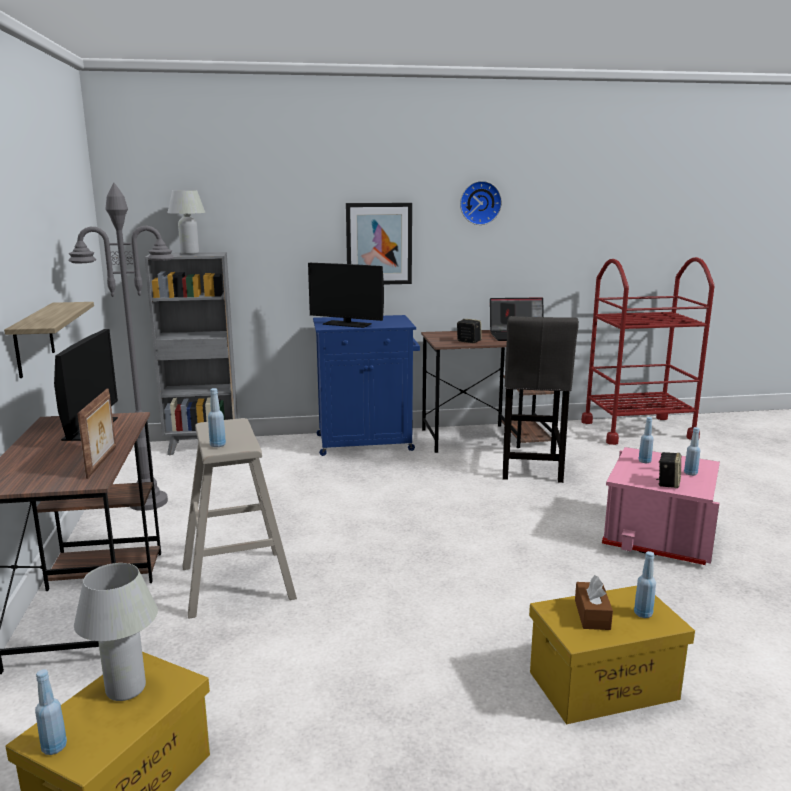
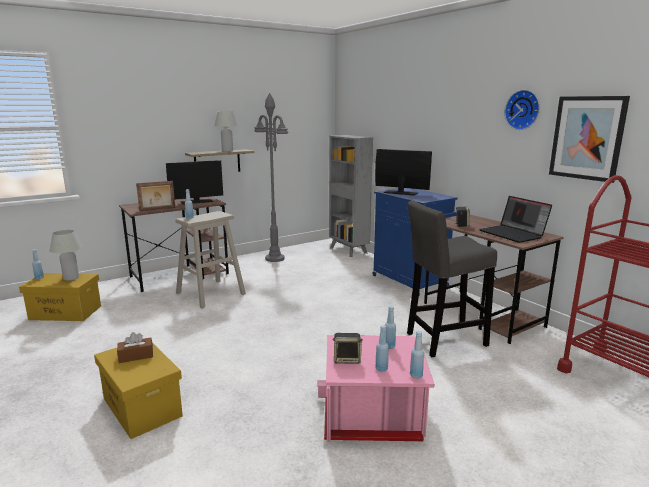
camera: 65 degrees right, 0 degrees up
white table lamp [167,190,206,254] -> white table lamp moved to [215,112,238,152]
monitor [308,263,384,328] -> monitor turned 120 degrees clockwise [375,149,432,196]
picture [346,203,412,285] -> picture moved to [549,96,630,183]
blue bottle [634,551,656,618] -> blue bottle moved to [410,331,424,379]

